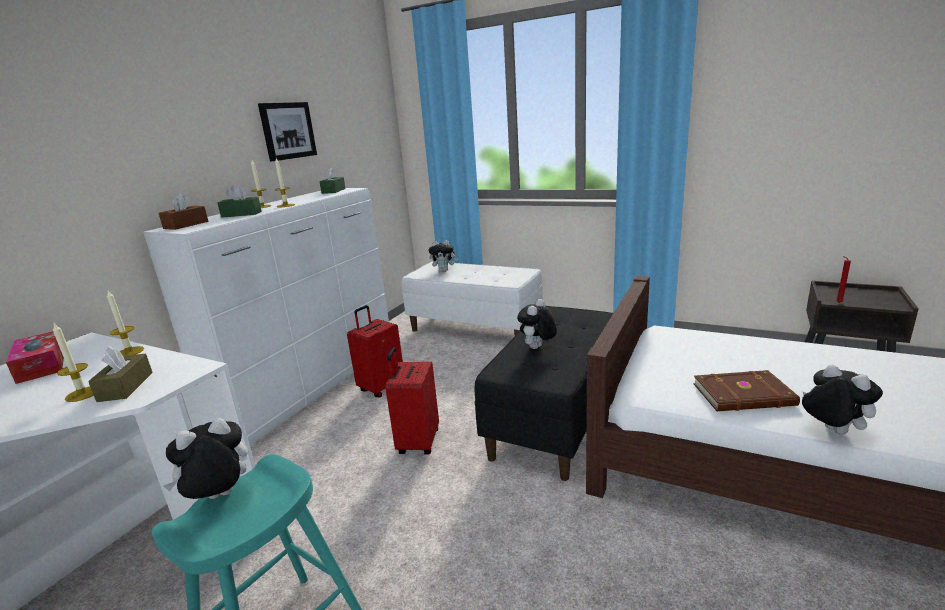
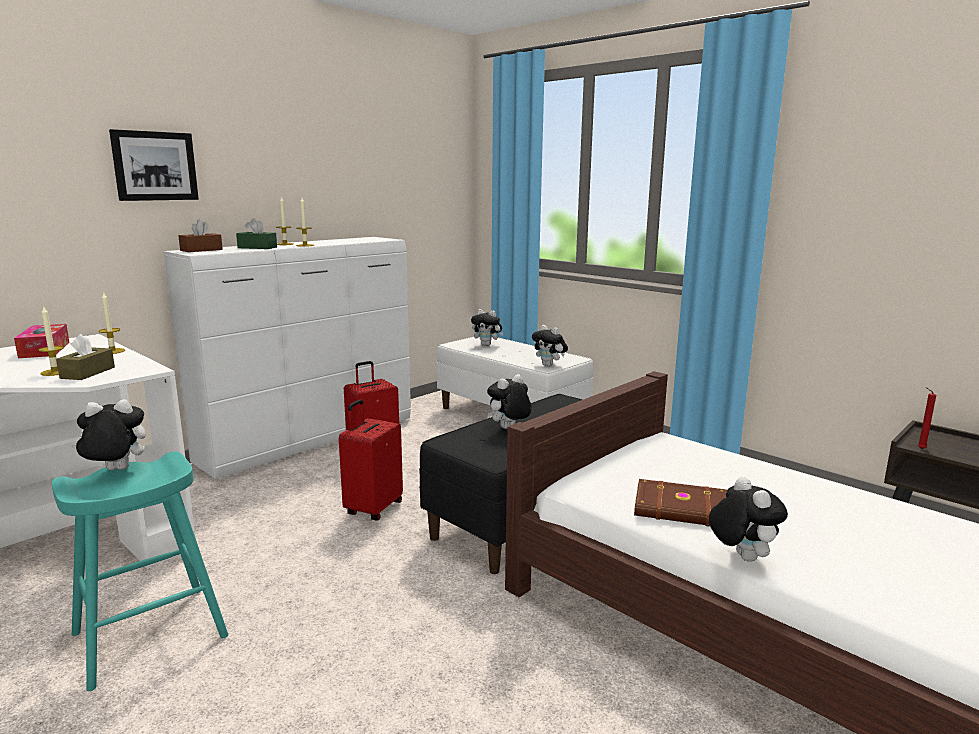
camera: 15 degrees right, 5 degrees down
picture [258,102,317,161] -> picture moved to [109,129,199,201]
green tissue box [319,167,346,194] -> none
none -> plush toy [532,325,568,367]

